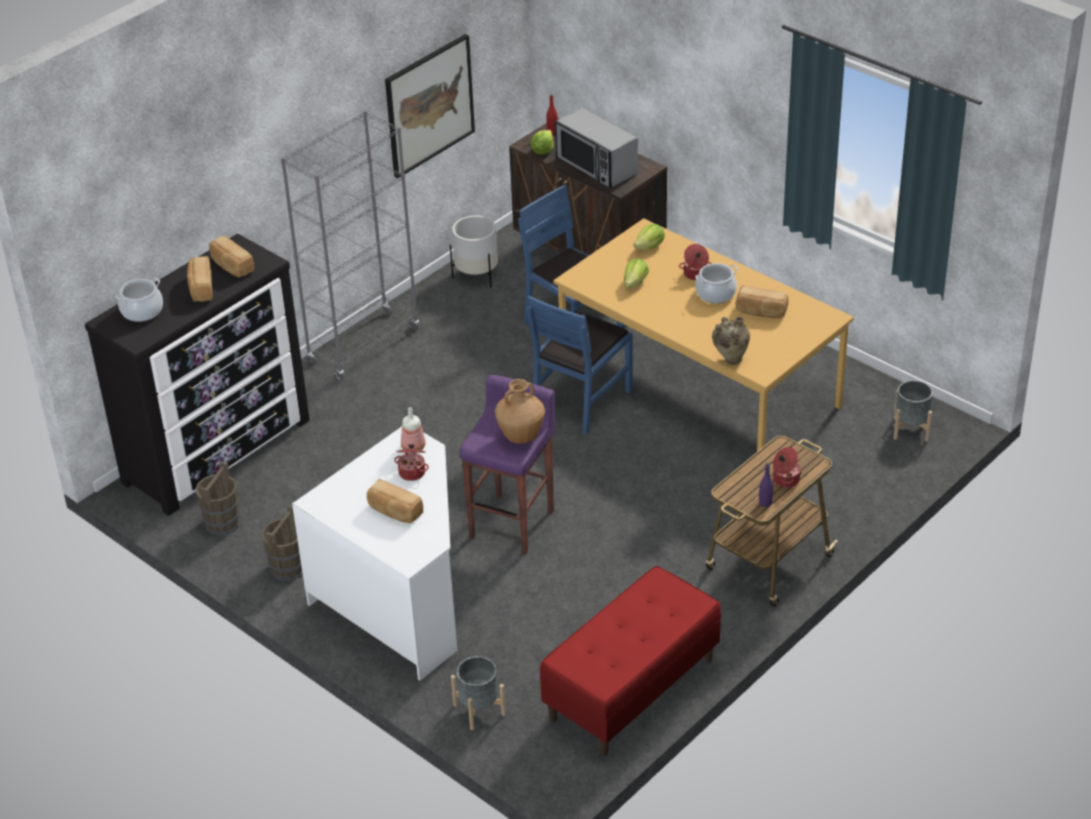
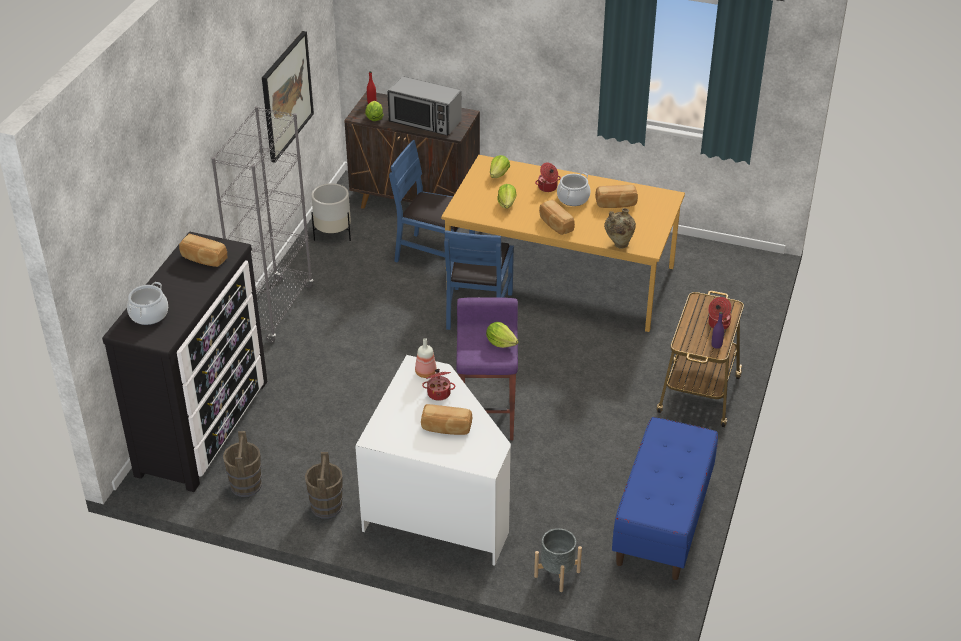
camera: 25 degrees left, 0 degrees up
bread [187,256,213,302] -> bread moved to [539,199,575,235]
brown vase [495,379,545,444] -> lettuce [486,322,519,348]
red bench [540,566,721,756] -> blue bench [612,417,718,580]
grey planter [894,380,933,441] -> none

